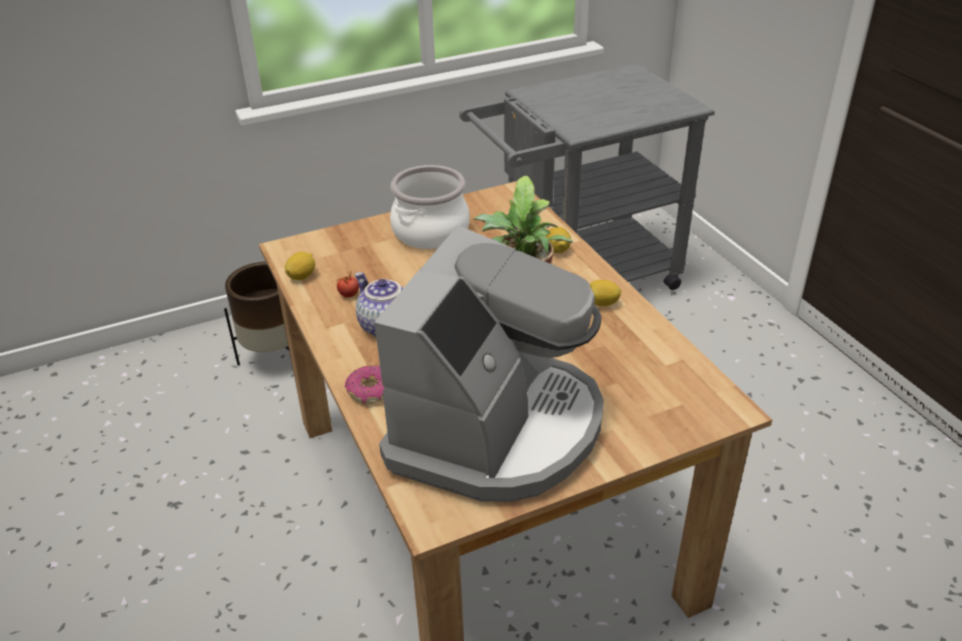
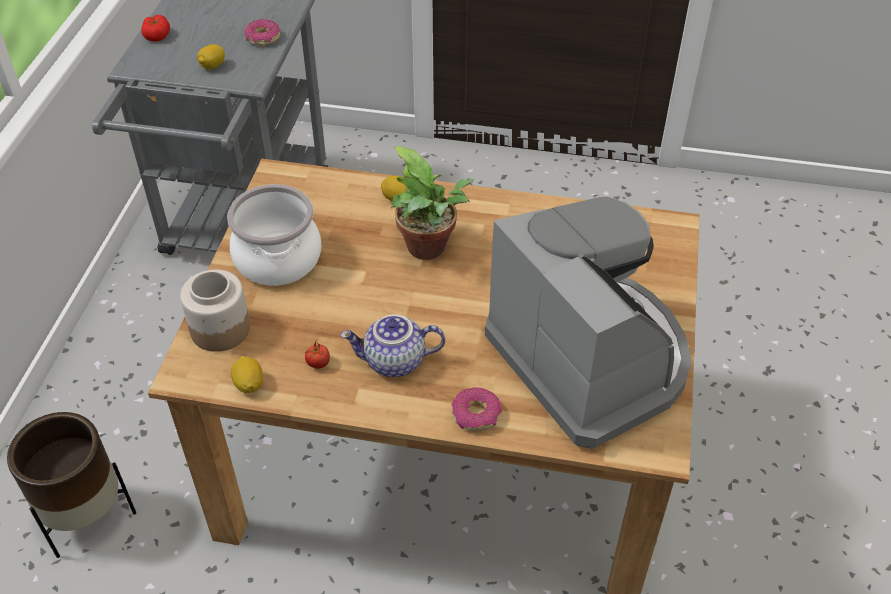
camera: 55 degrees left, 10 degrees up
lemon [590,280,621,306] -> lemon moved to [197,44,225,69]
none -> tomato [141,15,170,42]
none -> jar [180,270,250,352]
none -> donut [245,19,280,45]

